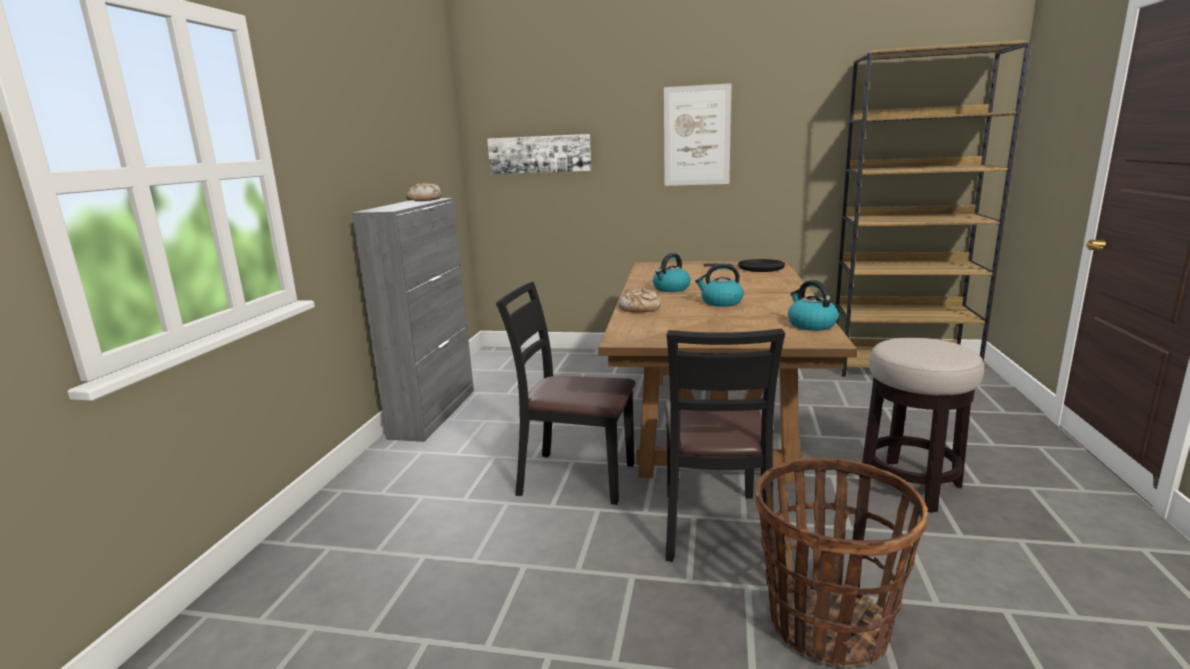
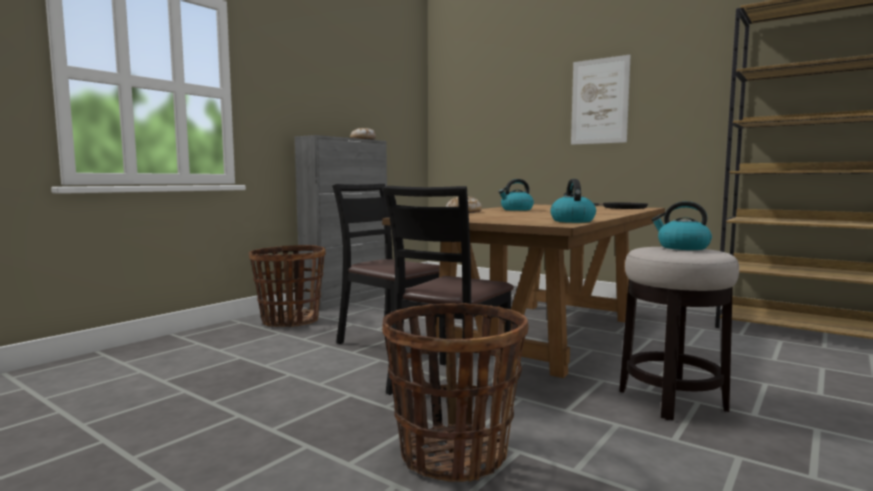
camera: 25 degrees right, 10 degrees down
picture [487,134,591,174] -> none
kettle [695,263,743,307] -> kettle moved to [651,201,712,250]
none -> basket [249,245,326,327]

